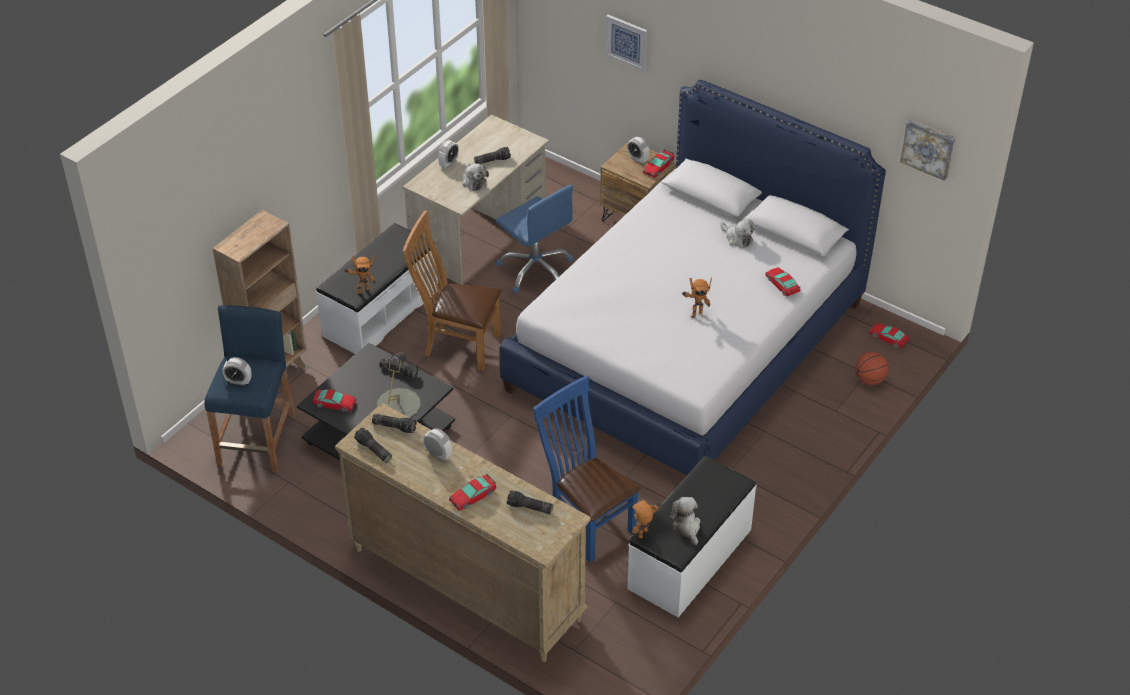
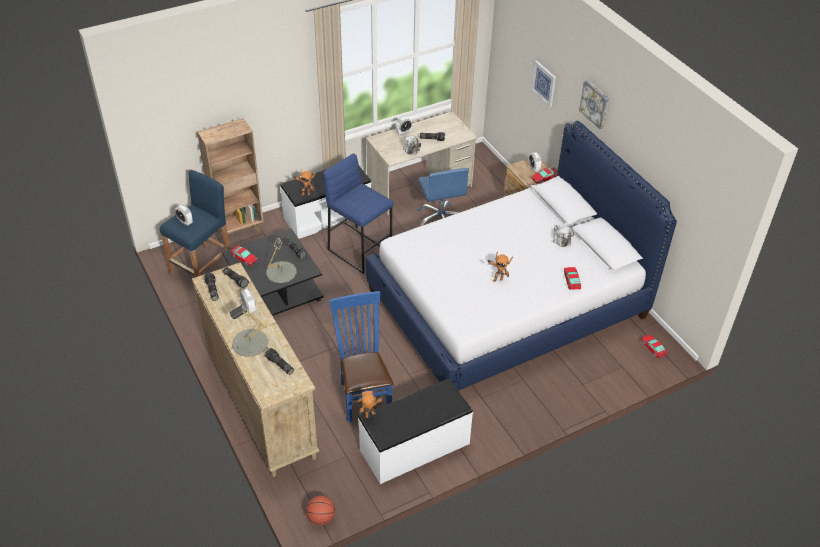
camera: 25 degrees right, 0 degrees up
brown chair [403,210,502,371] -> blue stool [323,153,394,274]
toy car [449,473,496,511] -> grey table lamp [230,305,268,357]
plush toy [670,497,701,545] -> none
basketball [855,352,889,385] -> basketball moved to [306,495,335,525]
picture [900,120,955,181] -> picture moved to [579,80,609,129]

